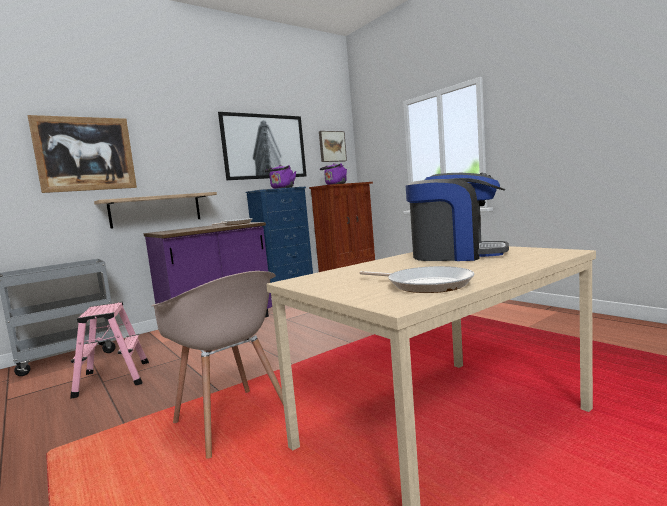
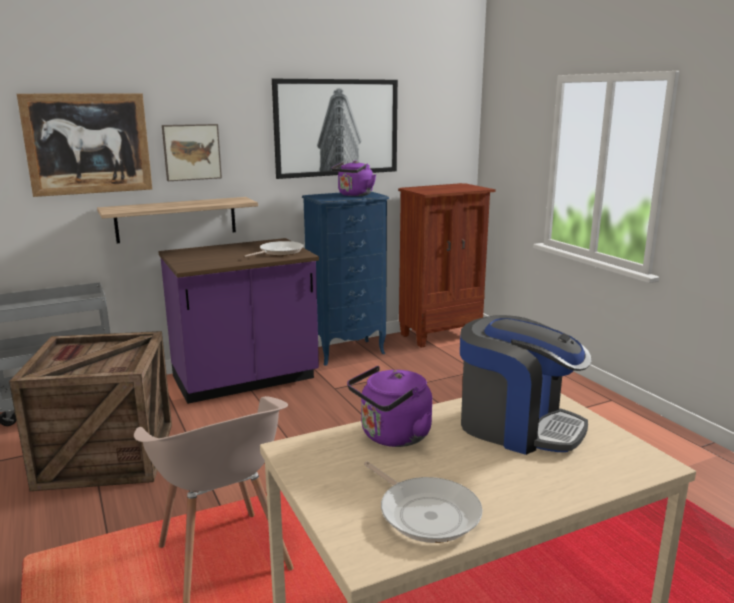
camera: 10 degrees right, 10 degrees up
pink step ladder [70,302,149,399] -> crate [9,331,172,491]
picture [319,131,347,162] -> picture moved to [162,124,222,181]
purple kettle [320,163,347,185] -> purple kettle moved to [347,366,432,447]

